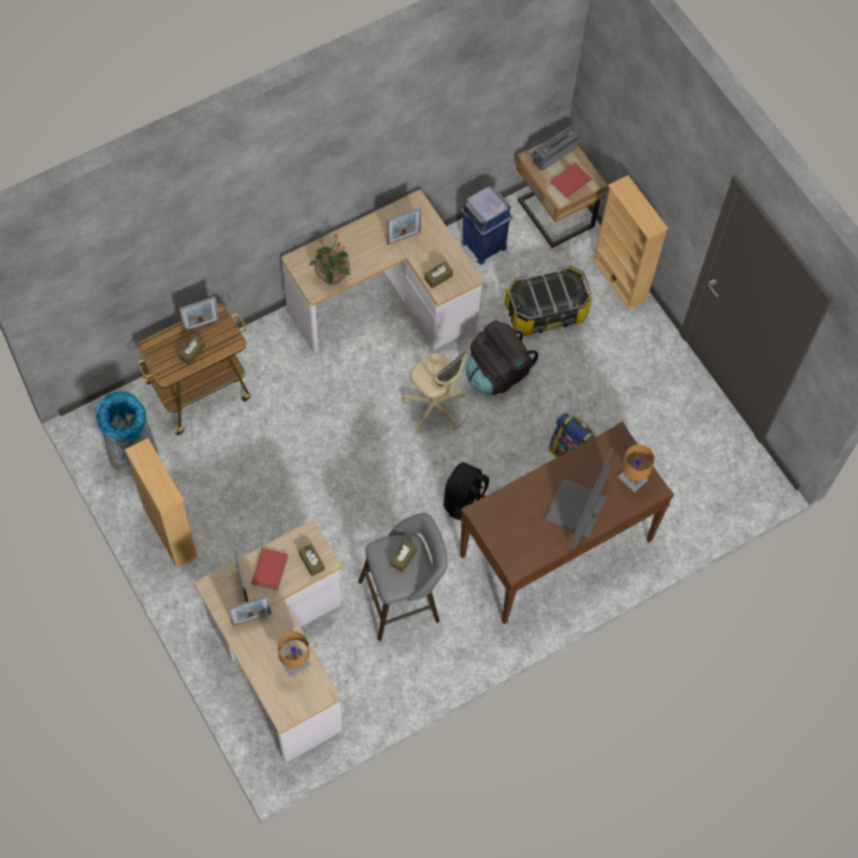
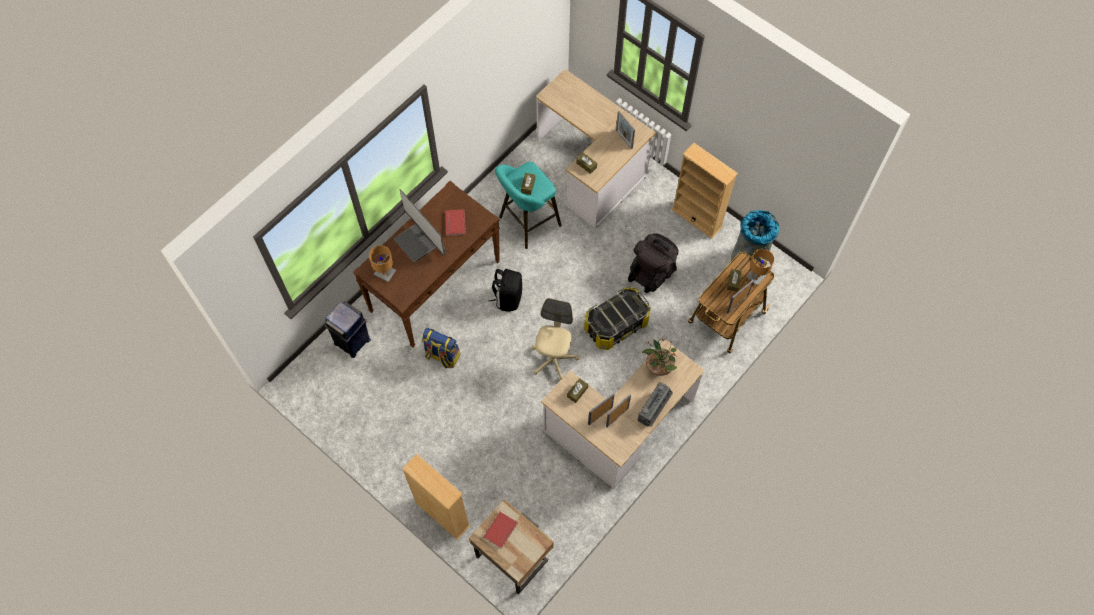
camera: 165 degrees right, 0 degrees up
picture frame [228,595,271,626] -> picture frame moved to [588,393,615,425]
red book [251,548,288,591] -> red book moved to [445,209,466,236]
brown table lamp [277,631,311,677] -> brown table lamp moved to [746,249,774,285]
grey stool [358,513,448,641] -> turquoise stool [495,161,562,249]
beige office chair [403,352,467,433] -> beige office chair turned 75 degrees clockwise [531,298,579,380]
blue trash can [461,186,512,265] -> blue trash can moved to [325,301,371,358]
black backpack [466,320,538,395] -> black backpack moved to [628,233,679,293]
storage box [505,265,592,336] -> storage box moved to [584,286,651,350]
radio [530,126,579,171] -> radio moved to [638,382,673,427]
monitor [545,447,614,549] -> monitor turned 135 degrees clockwise [394,189,446,262]

